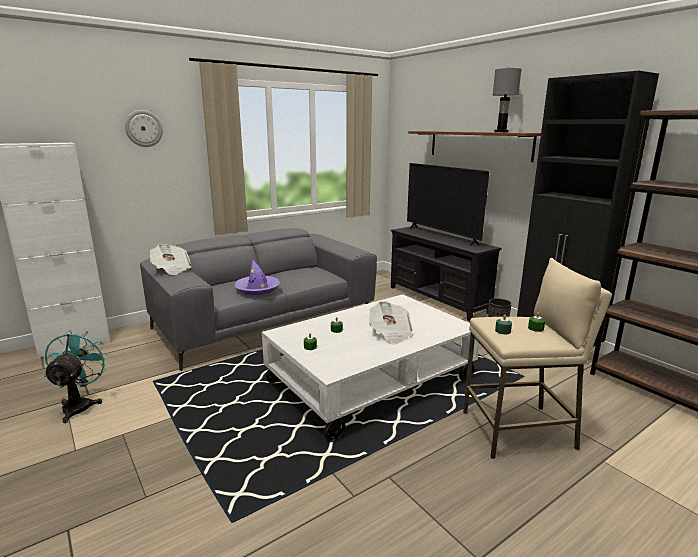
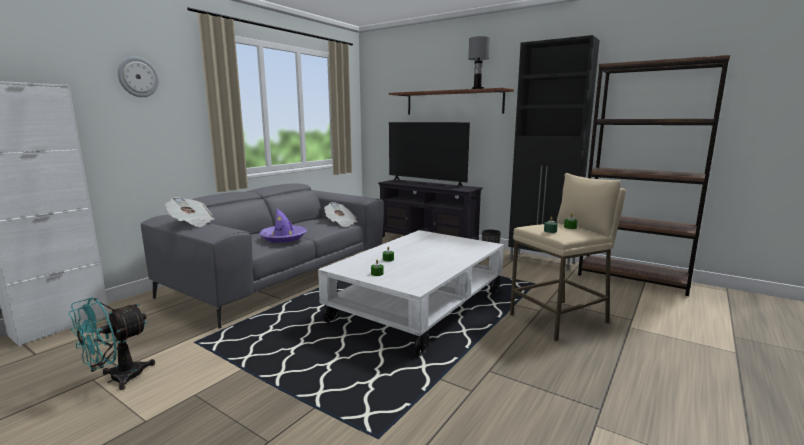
camera: 20 degrees left, 5 degrees down
turquoise fan [44,330,109,423] -> turquoise fan turned 120 degrees counterclockwise [68,297,155,390]
newspaper [369,301,413,345] -> newspaper moved to [324,202,358,227]

